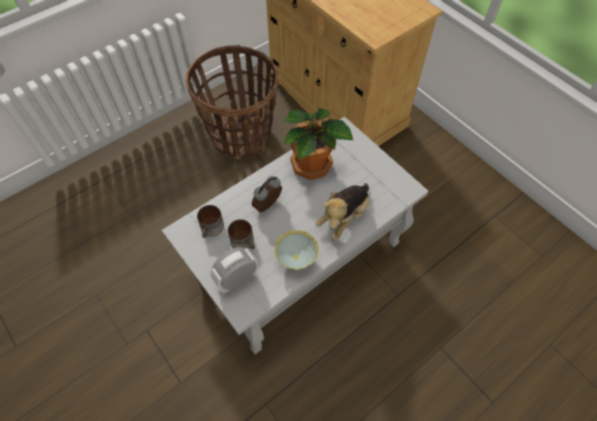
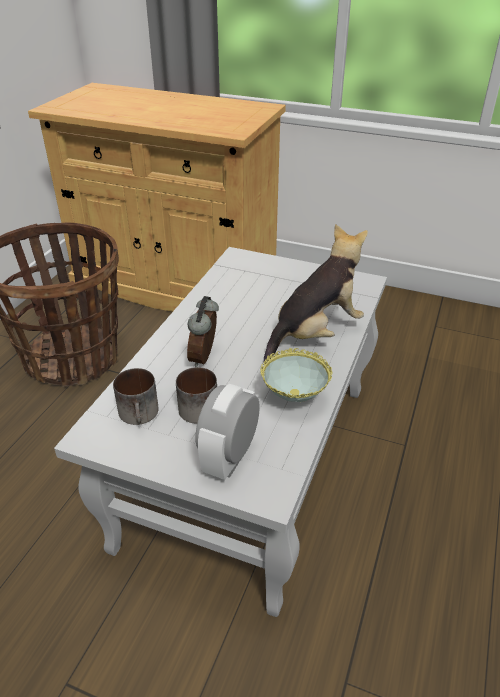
camera: 30 degrees left, 20 degrees down
potted plant [283,108,353,180] -> none
plush toy [316,183,370,241] -> plush toy turned 135 degrees counterclockwise [264,224,368,362]

